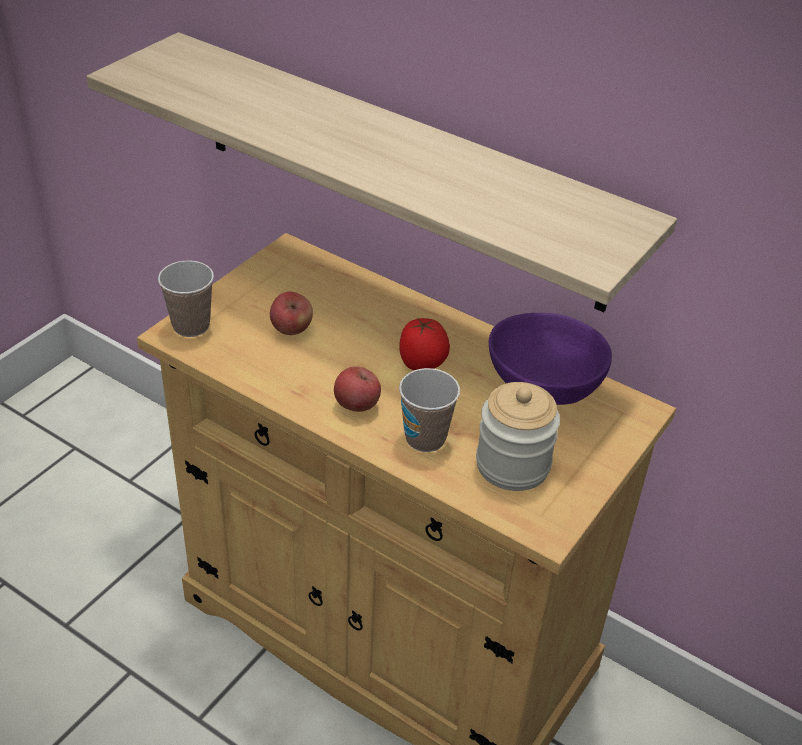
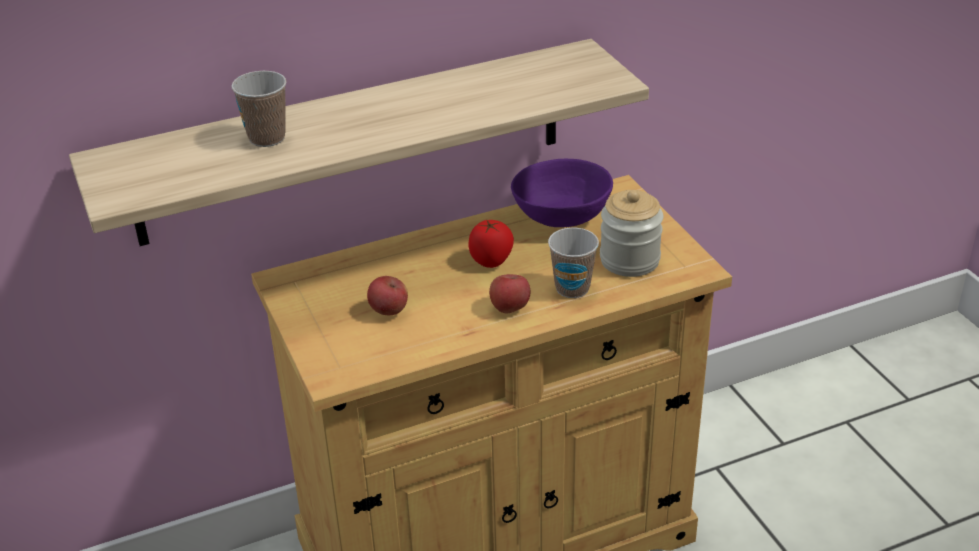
camera: 55 degrees left, 5 degrees down
cup [158,261,214,337] -> cup moved to [231,71,287,147]

